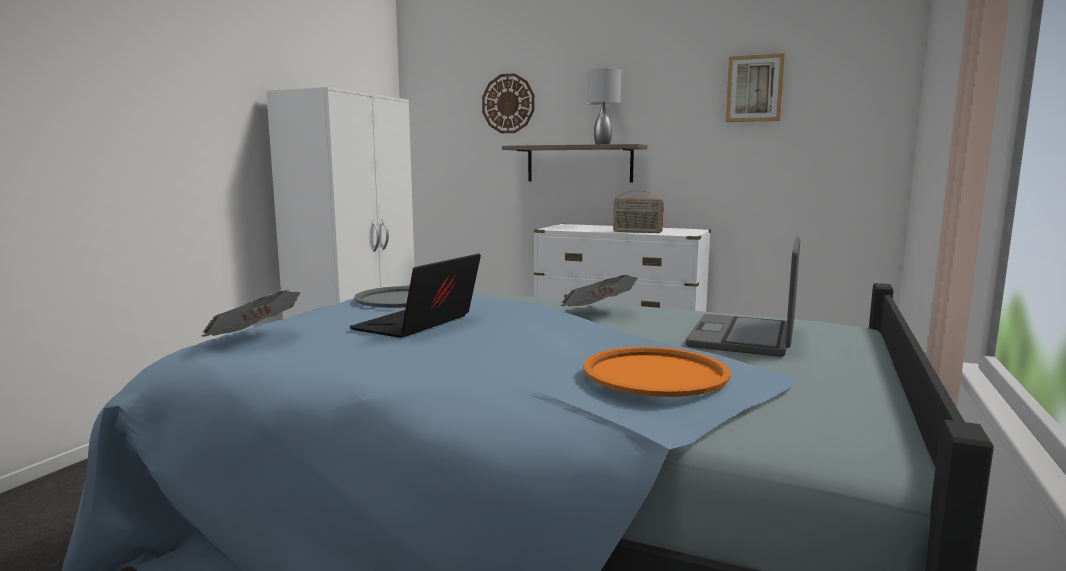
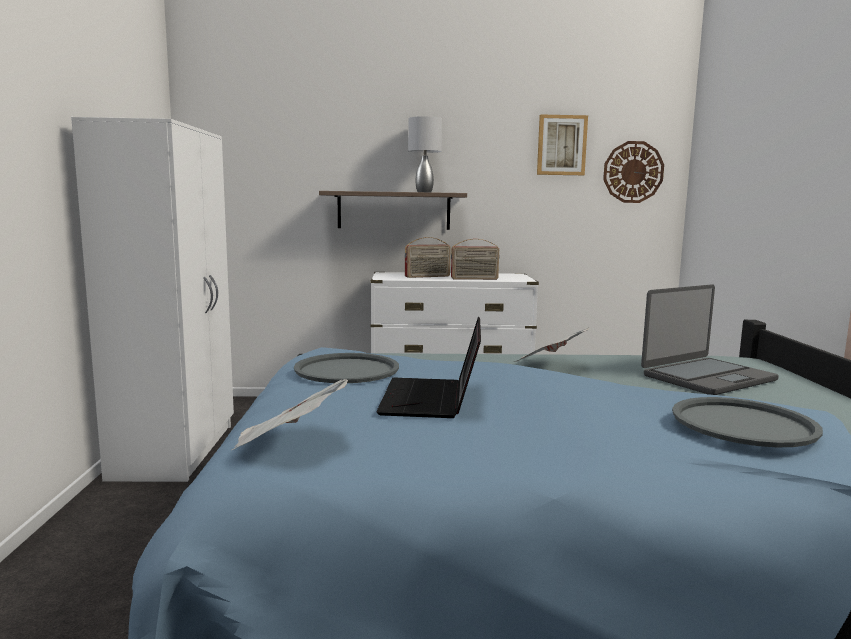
camera: 25 degrees left, 0 degrees up
wall clock [482,73,535,133] -> wall clock moved to [603,141,664,203]
orange tray [583,347,731,397] -> grey tray [672,397,823,447]
laptop [685,237,800,357] -> laptop turned 120 degrees counterclockwise [641,284,779,395]
none -> radio [404,237,451,278]

